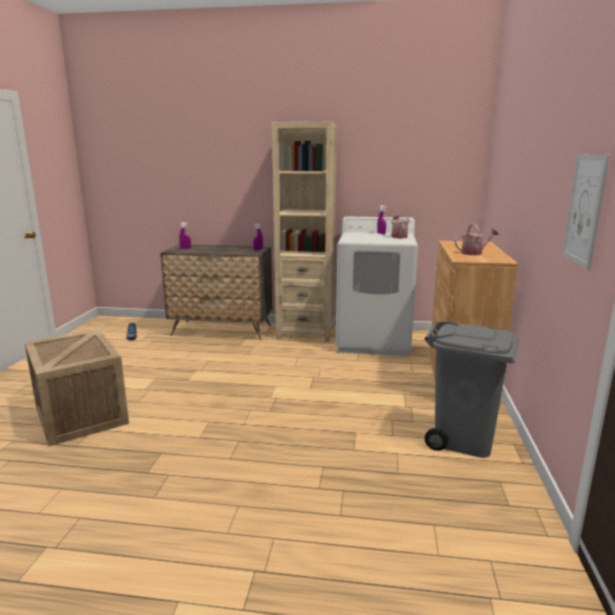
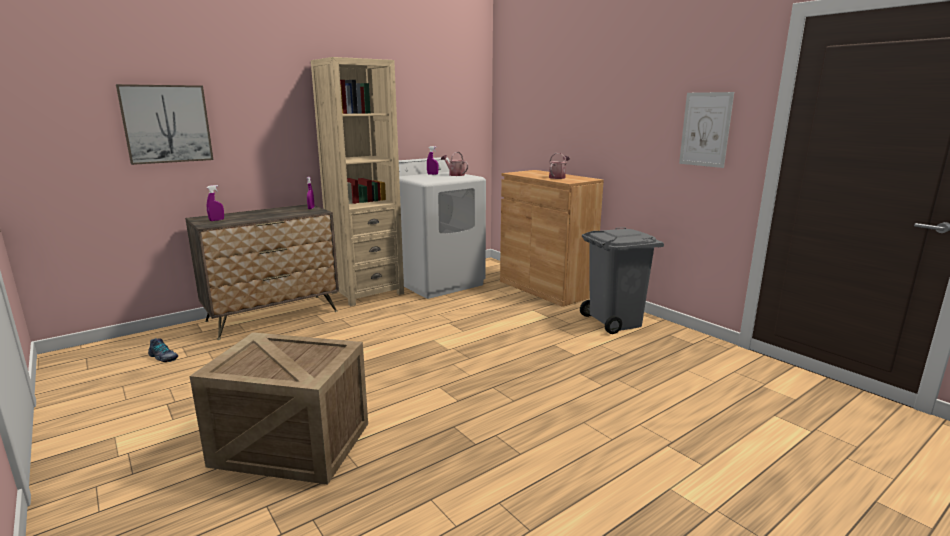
camera: 45 degrees left, 0 degrees up
none -> picture [116,84,214,165]

